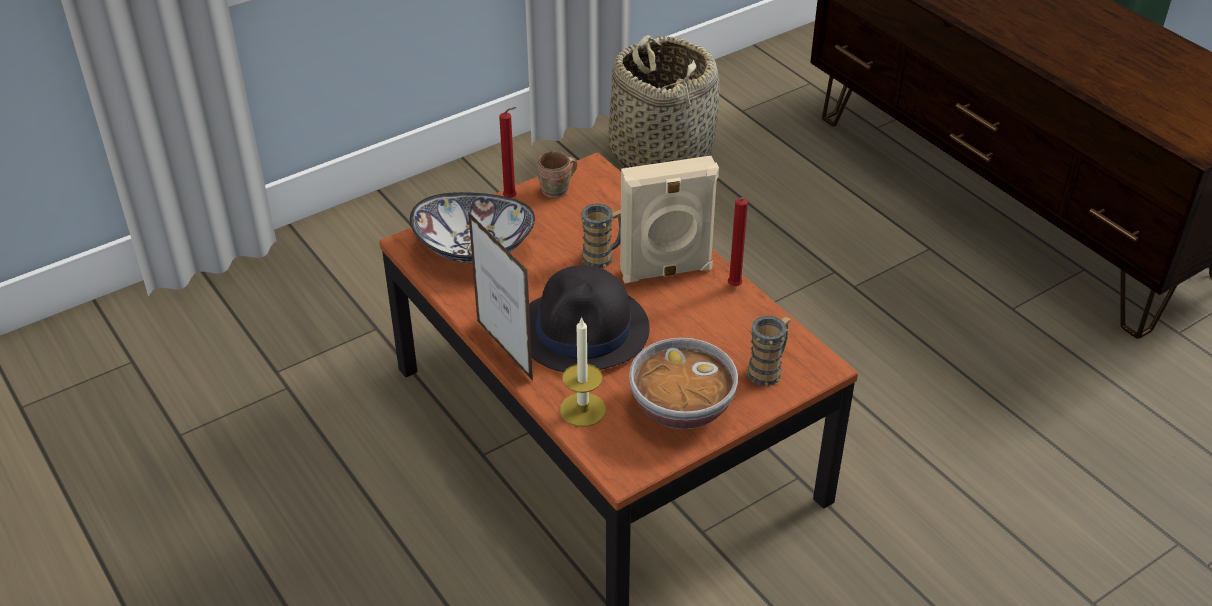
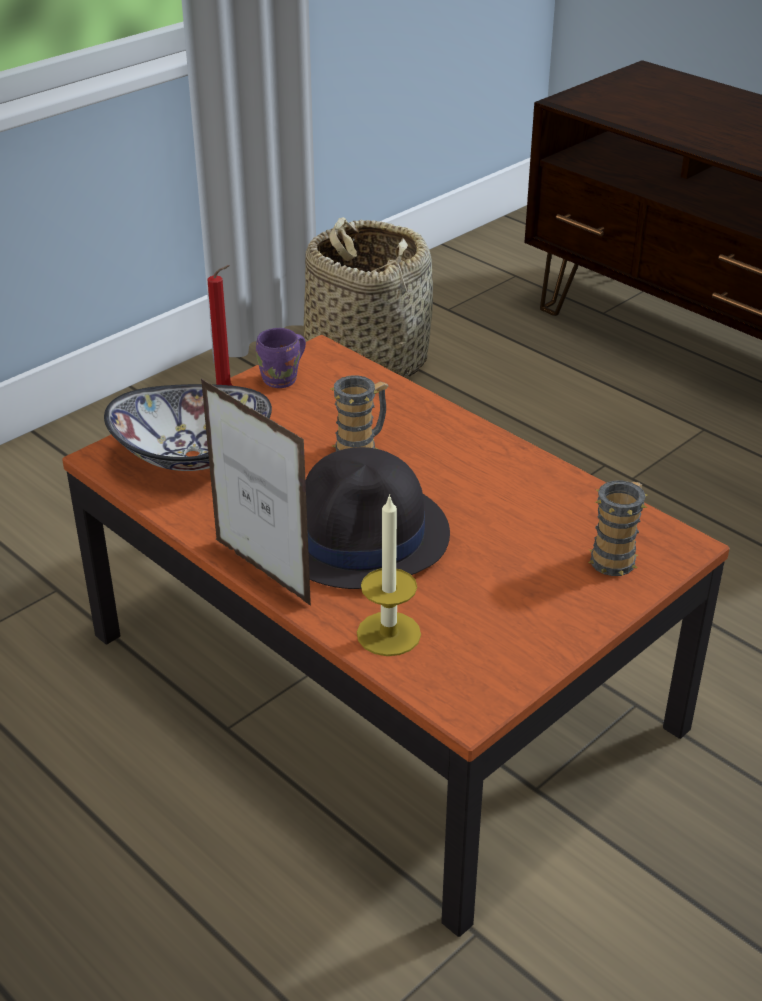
camera: 10 degrees left, 5 degrees down
brown mug [537,151,577,198] -> purple mug [256,328,306,388]
beige speaker [620,156,719,283] -> none
bowl [629,338,738,429] -> none
red candle [728,197,748,286] -> none

